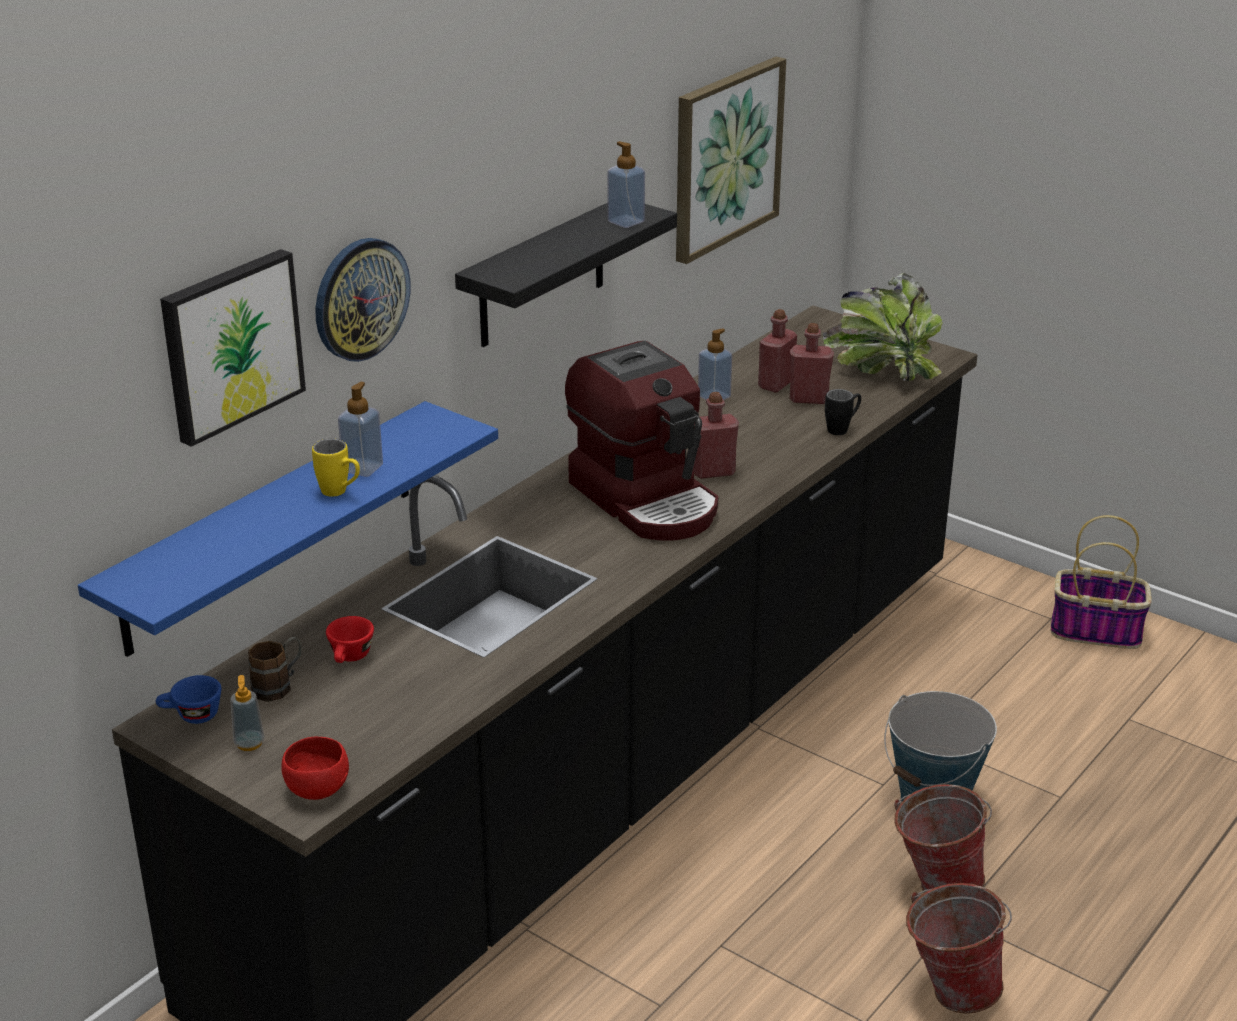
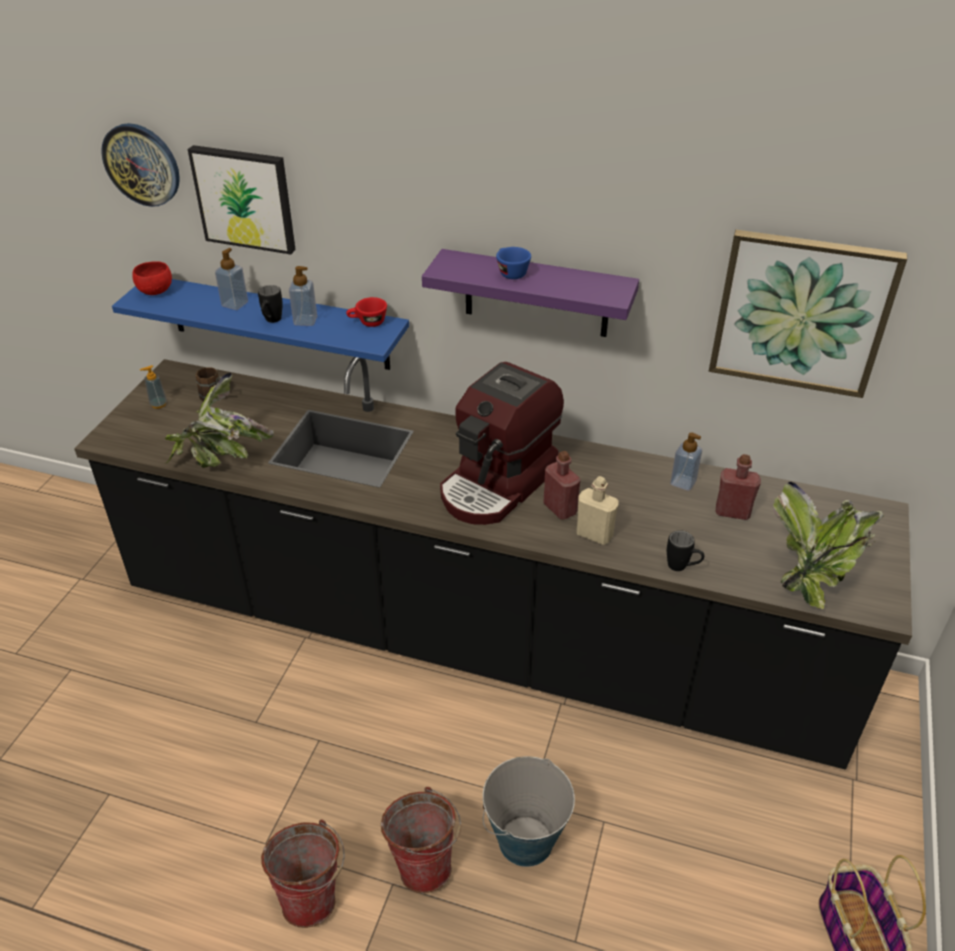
camera: 70 degrees right, 10 degrees up
blue cup [156,675,221,724] -> blue cup moved to [496,247,531,279]
red bowl [281,737,349,800] -> red bowl moved to [132,261,172,295]
yellow mug [312,439,360,497] -> black mug [258,285,283,323]
wall clock [316,238,411,362] -> wall clock moved to [101,123,180,207]
red cup [326,616,374,663] -> red cup moved to [346,297,387,327]
black shelf [455,203,677,347] -> purple shelf [422,249,639,337]
soap dispenser [608,141,645,228] -> soap dispenser moved to [215,248,248,310]
red bottle [790,323,834,404] -> none
none -> potted plant [165,373,274,468]
none -> beige bottle [576,476,619,545]

